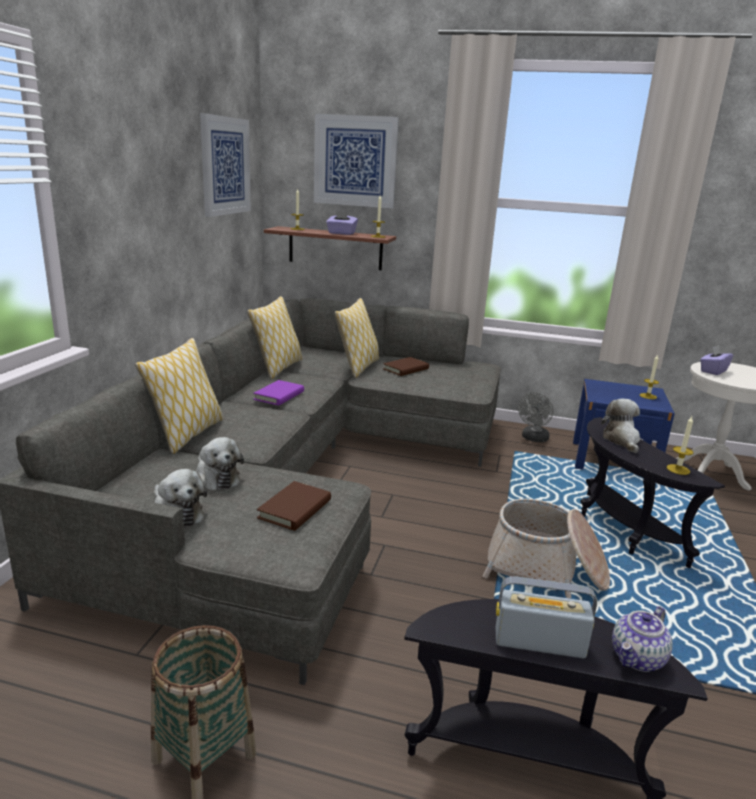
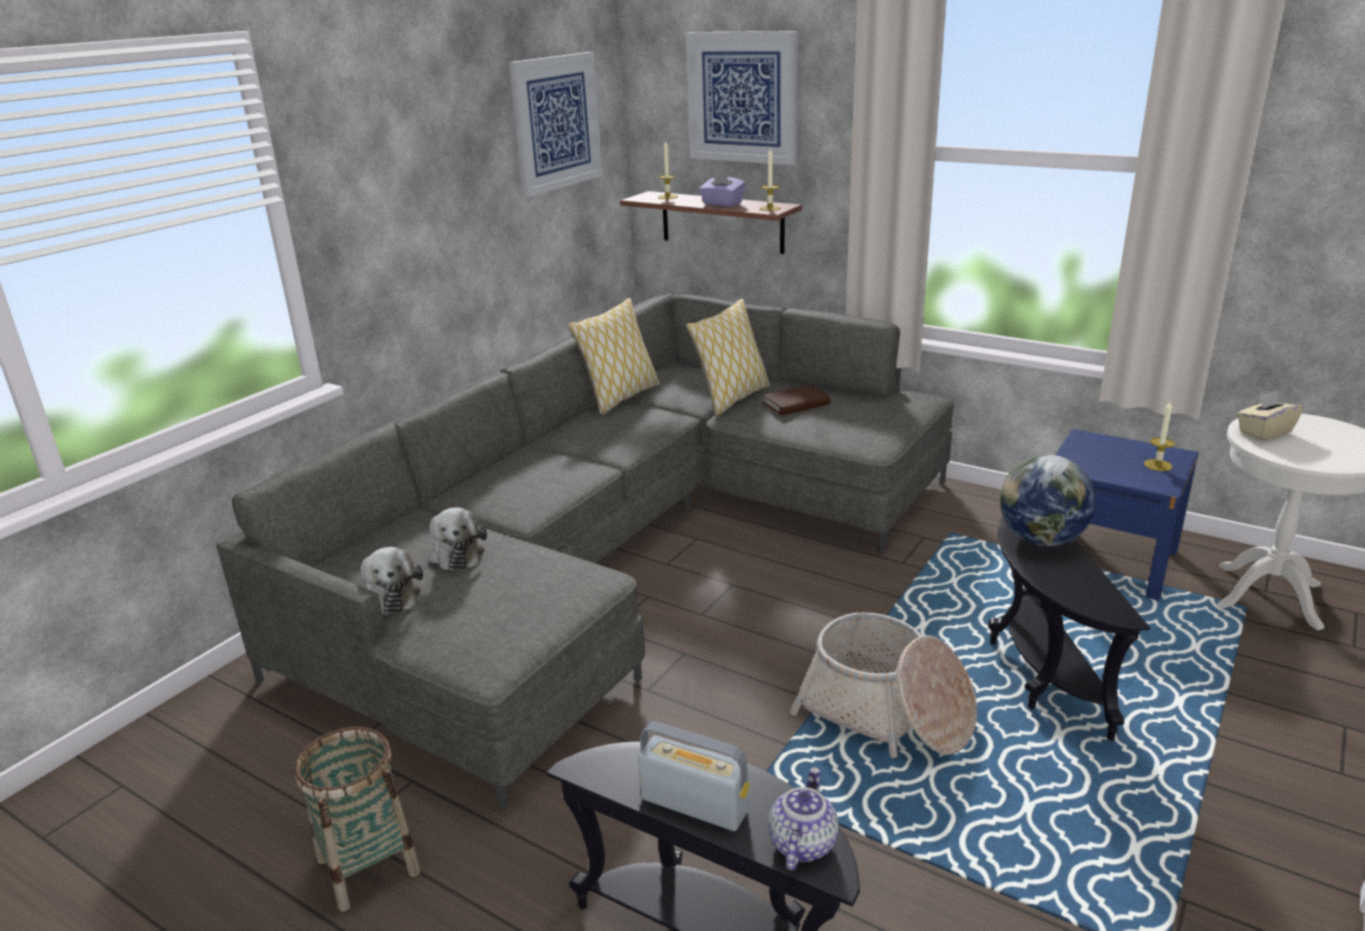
camera: 20 degrees right, 5 degrees up
pillow [135,338,224,454] -> none
purple book [253,380,304,405] -> none
brown book [257,481,331,531] -> none
grey fan [518,392,554,442] -> none
plush toy [601,399,640,453] -> globe [1000,455,1096,546]
teapot [612,606,673,672] -> teapot turned 135 degrees clockwise [769,767,839,870]
candle [667,416,693,475] -> none
purple tissue box [700,345,733,375] -> beige tissue box [1237,390,1303,441]

